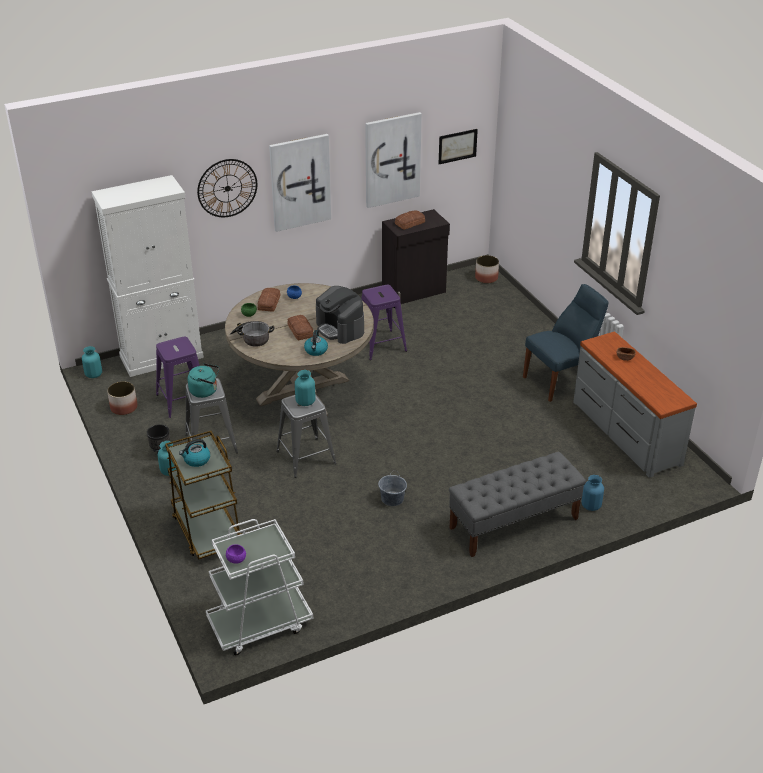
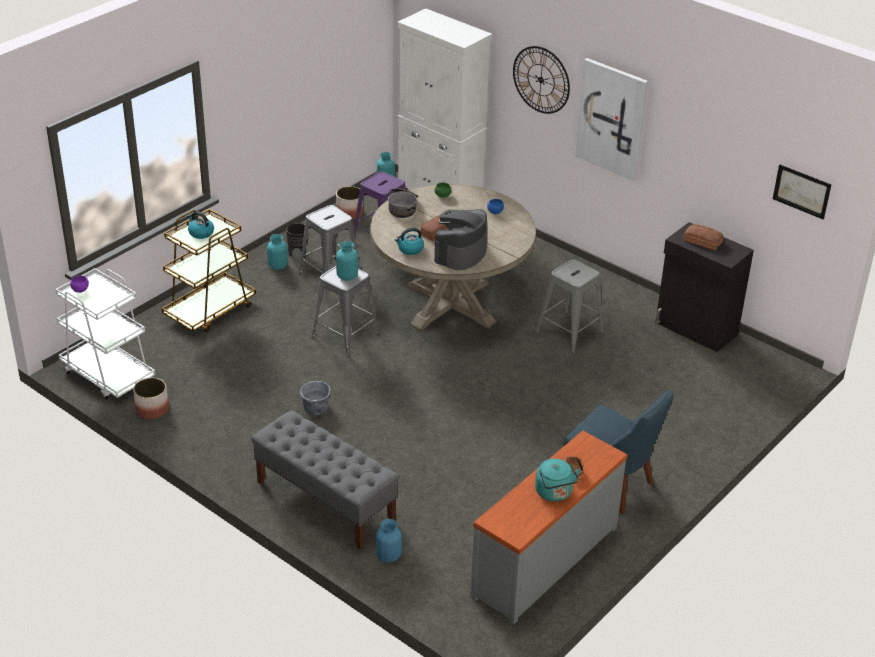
camera: 65 degrees right, 0 degrees up
turquoise kettle [187,363,220,398] -> turquoise kettle moved to [535,458,580,502]
bread [258,288,281,312] -> none
purple stool [361,285,407,360] -> grey stool [536,259,604,353]
picture [365,112,422,208] -> none
planter [475,255,499,283] -> planter moved to [133,378,169,419]

